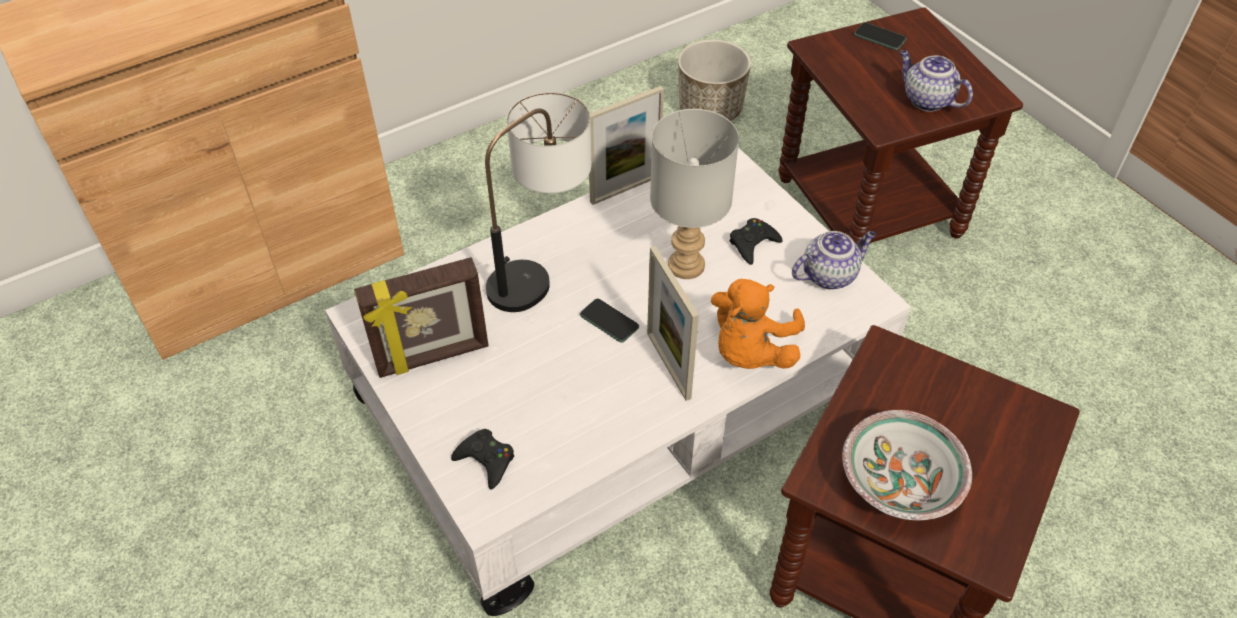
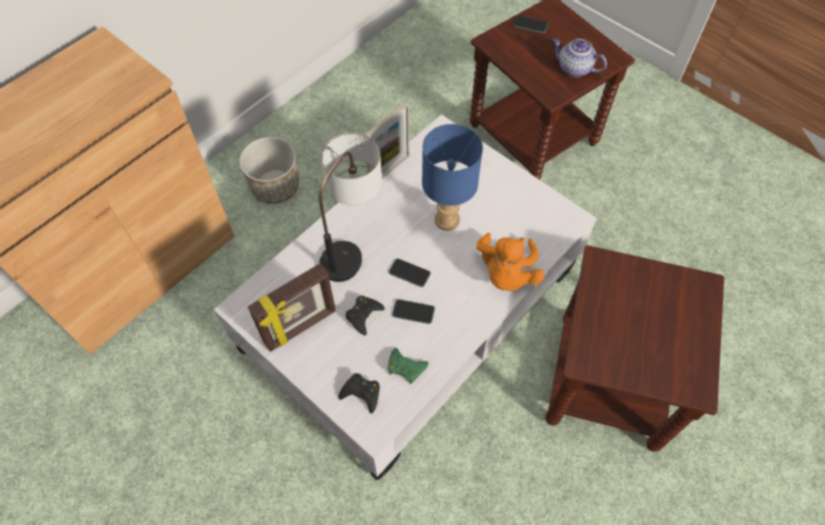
camera: 15 degrees left, 10 degrees up
picture frame [647,246,699,401] -> none
grey table lamp [650,109,739,279] -> blue table lamp [422,124,483,231]
planter [678,39,751,121] -> planter moved to [239,137,299,204]
black game controller [729,218,783,265] -> black game controller moved to [345,296,385,335]
teapot [792,231,876,290] -> none
bowl [842,410,972,520] -> none
none -> green game controller [388,348,429,384]
none -> phone [392,299,435,324]

